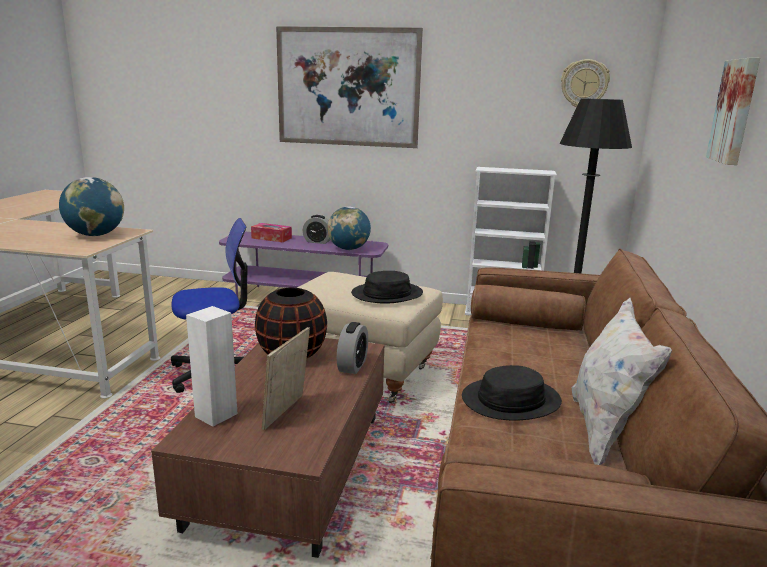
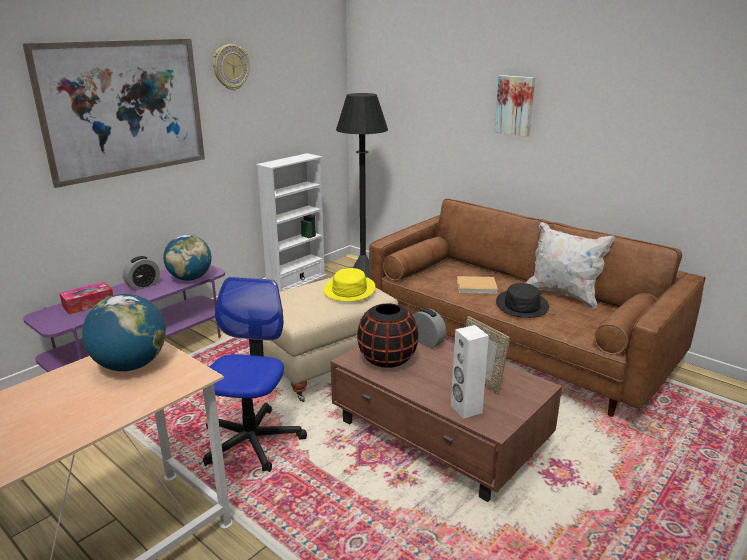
camera: 60 degrees left, 5 degrees up
black hat [351,271,423,304] -> yellow hat [324,268,375,302]
wall clock [561,59,610,107] -> wall clock moved to [213,44,250,90]
none -> beige book [457,276,498,294]

